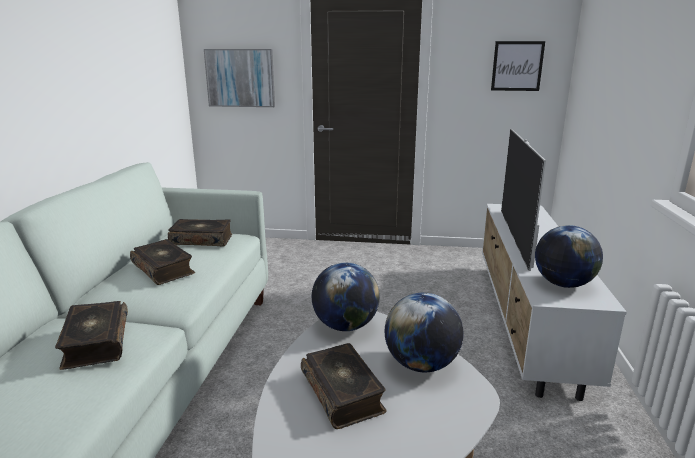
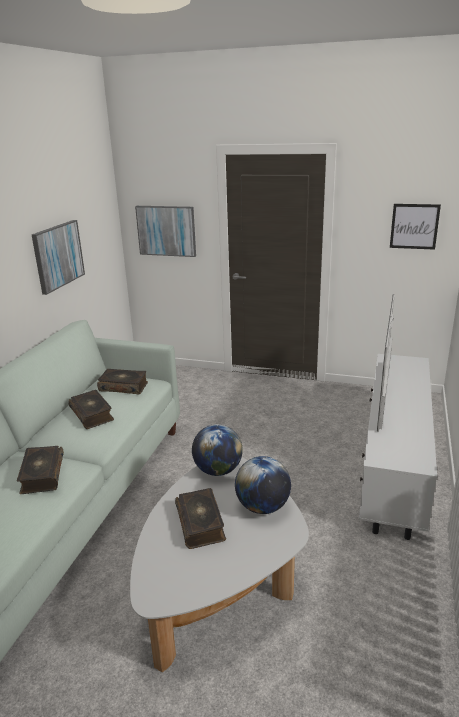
camera: 10 degrees right, 5 degrees up
globe [535,225,603,288] -> none
none -> picture [32,220,85,295]

